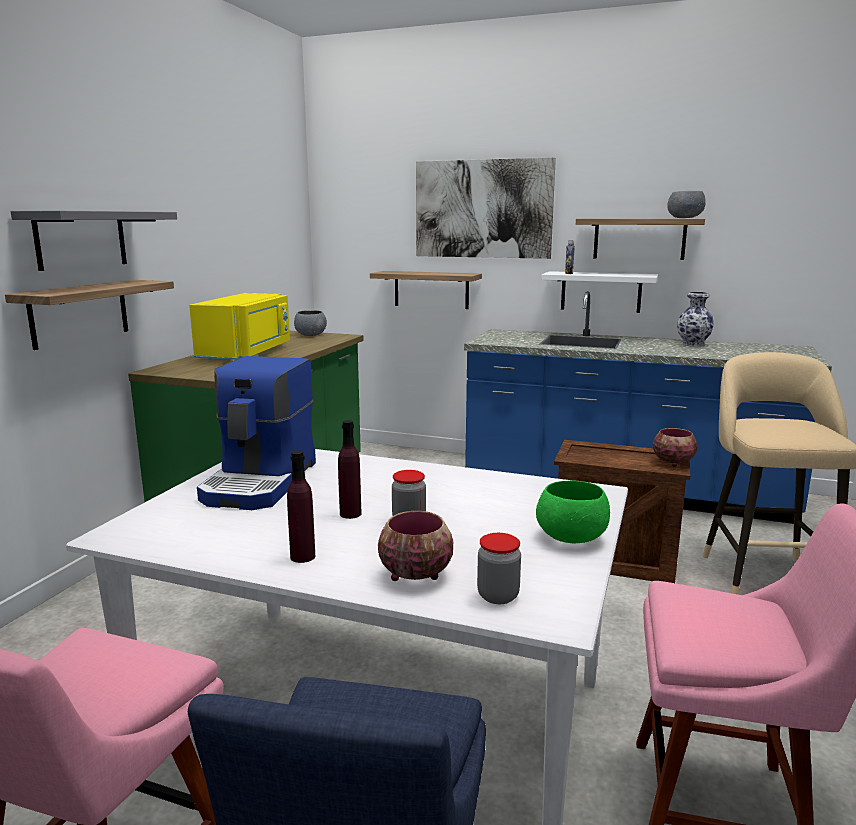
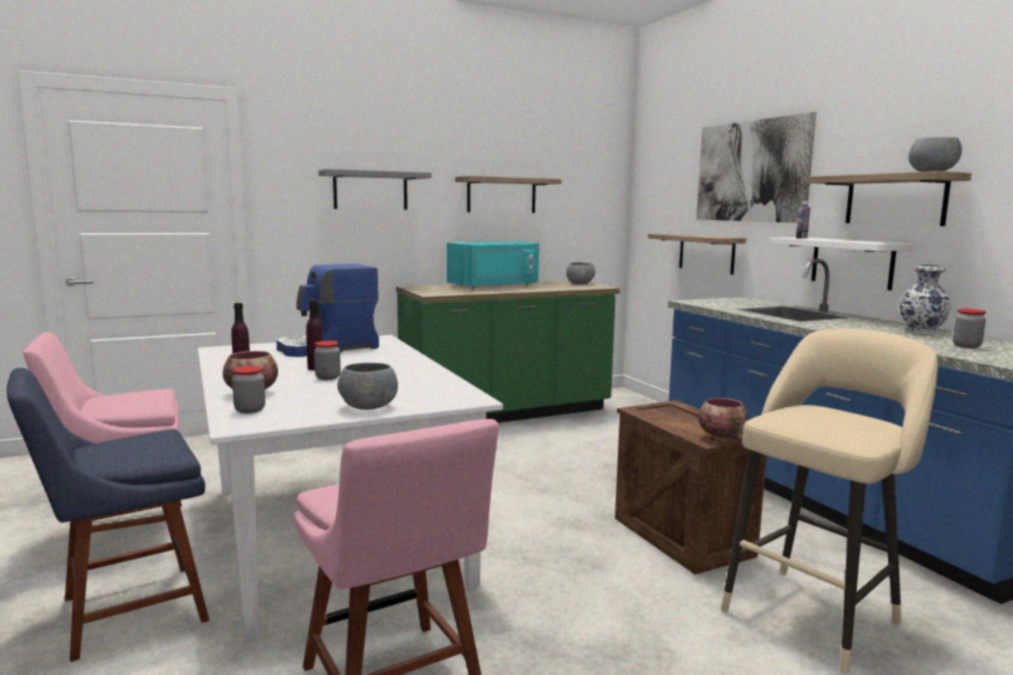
camera: 45 degrees right, 5 degrees down
shelf [5,280,174,350] -> shelf moved to [455,176,561,213]
yellow microwave [189,293,290,360] -> turquoise microwave [447,241,539,289]
green bowl [536,481,610,543] -> grey bowl [338,363,398,410]
none -> jar [953,309,986,348]

